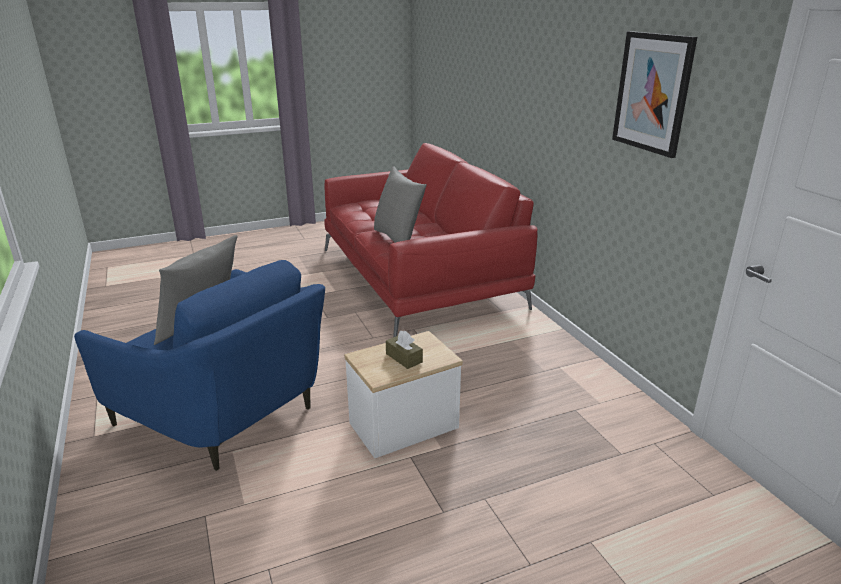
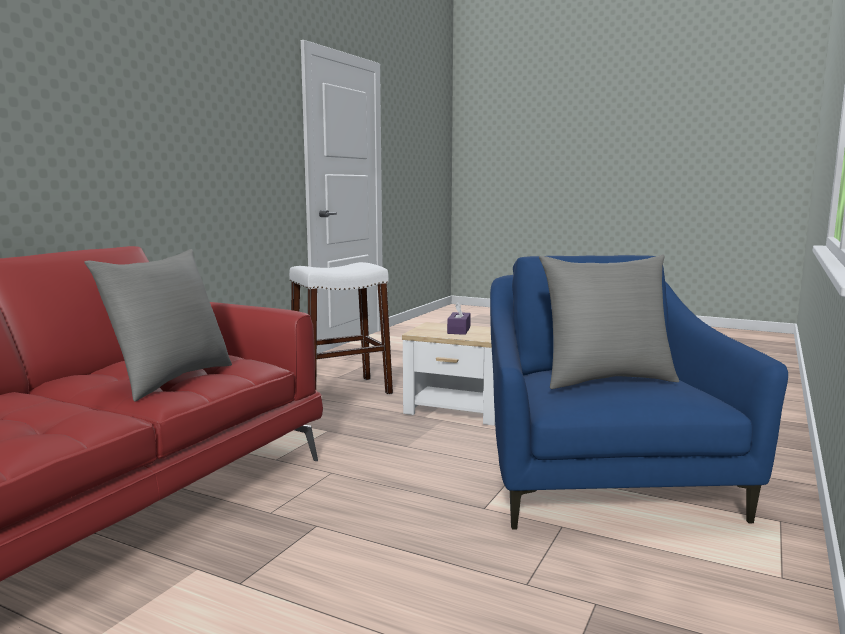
camera: 130 degrees left, 15 degrees down
brown tissue box [386,330,423,369] -> purple tissue box [447,301,471,335]
picture [612,31,697,158] -> none
none -> white stool [289,262,393,395]

